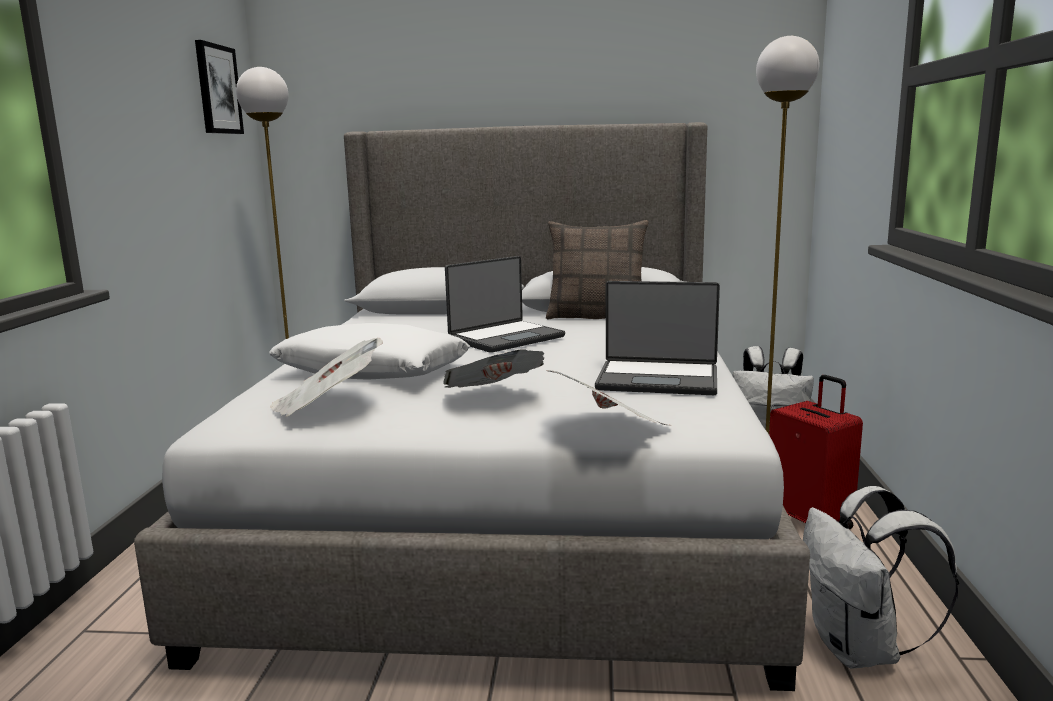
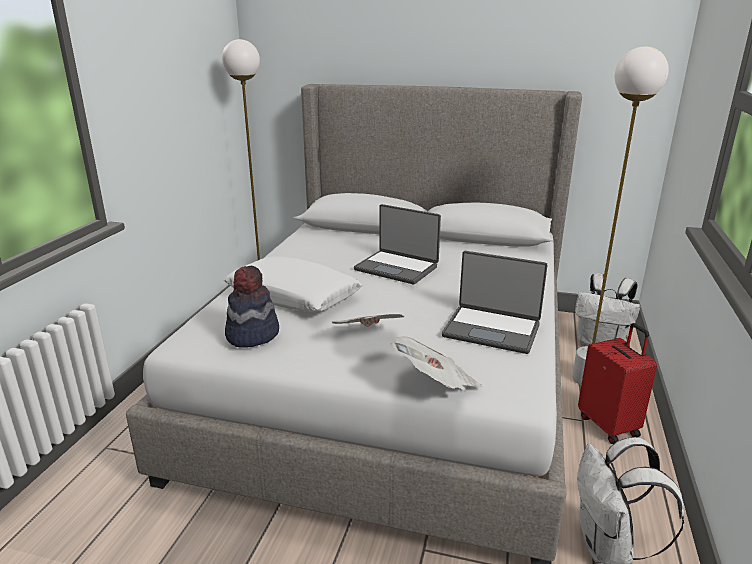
camera: 10 degrees right, 10 degrees up
picture [195,40,244,134] -> none
newspaper [270,338,383,417] -> hat [225,266,279,348]
laptop [445,256,565,353] -> laptop turned 60 degrees clockwise [354,204,441,284]
pillow [546,220,649,320] -> none

